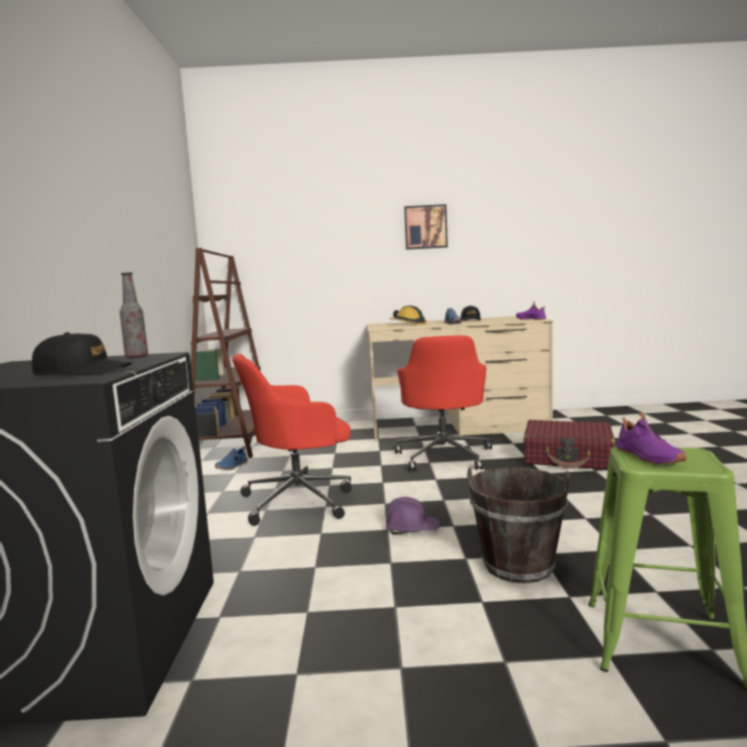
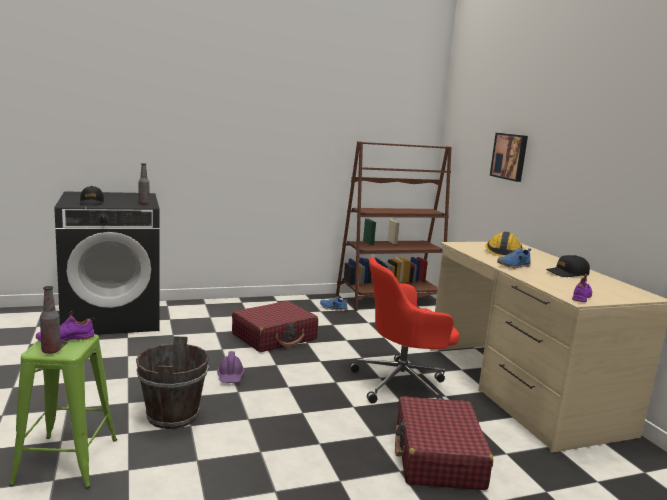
camera: 70 degrees right, 5 degrees up
red office chair [233,354,352,526] -> red suitcase [232,301,318,352]
picture [404,204,448,250] -> picture moved to [490,133,528,182]
none -> bottle [40,286,61,354]

